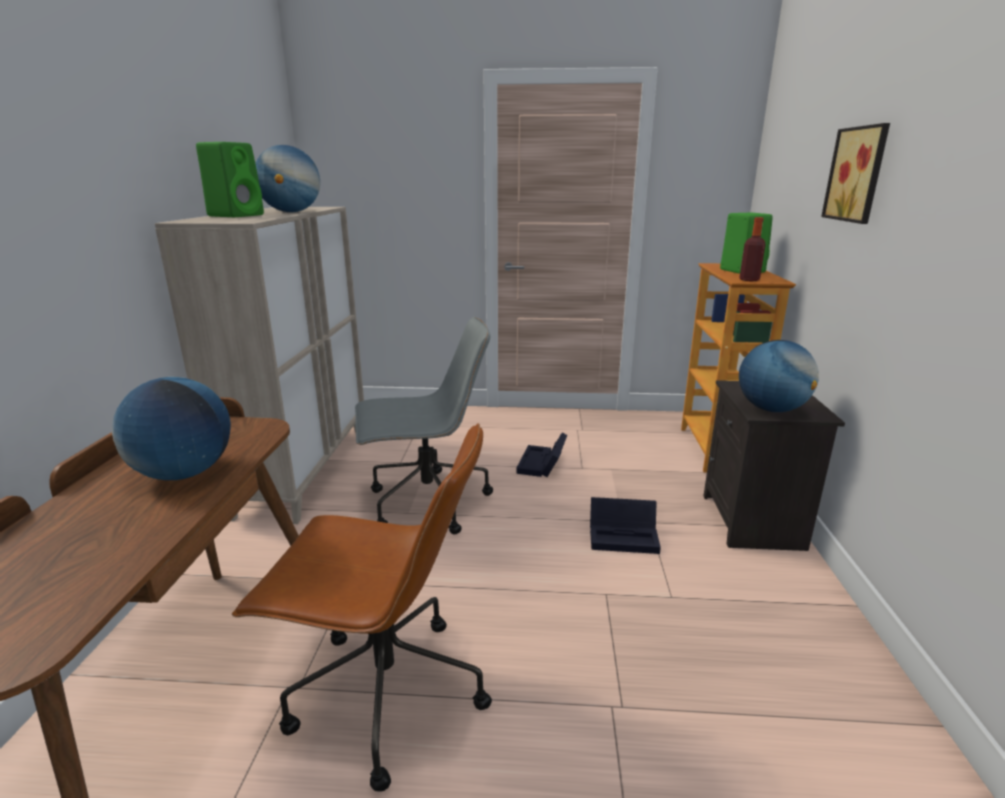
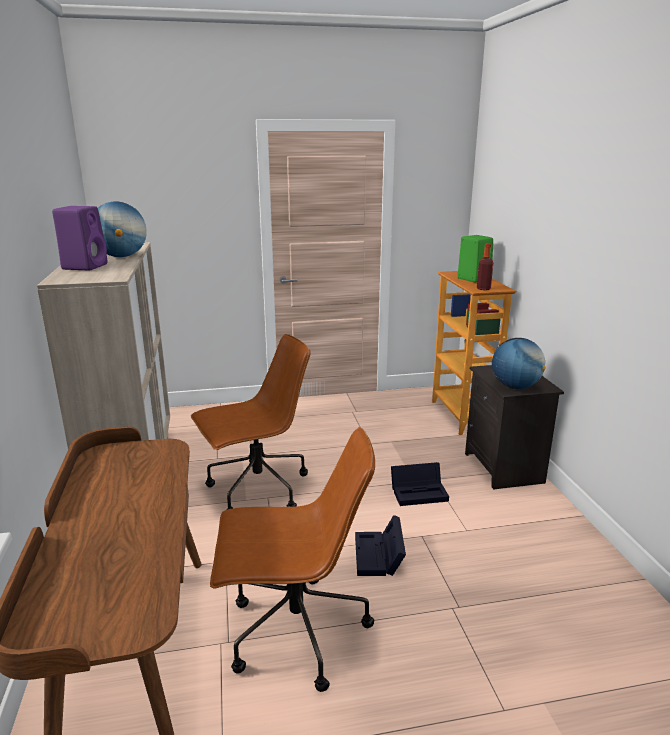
camera: 15 degrees left, 0 degrees up
globe [112,377,231,480] -> none
green speaker [196,142,264,217] -> purple speaker [52,206,108,270]
grey office chair [355,317,493,535] -> brown office chair [191,334,311,510]
black storage box [516,433,567,477] -> black storage box moved to [355,515,406,576]
picture [821,123,890,224] -> none

